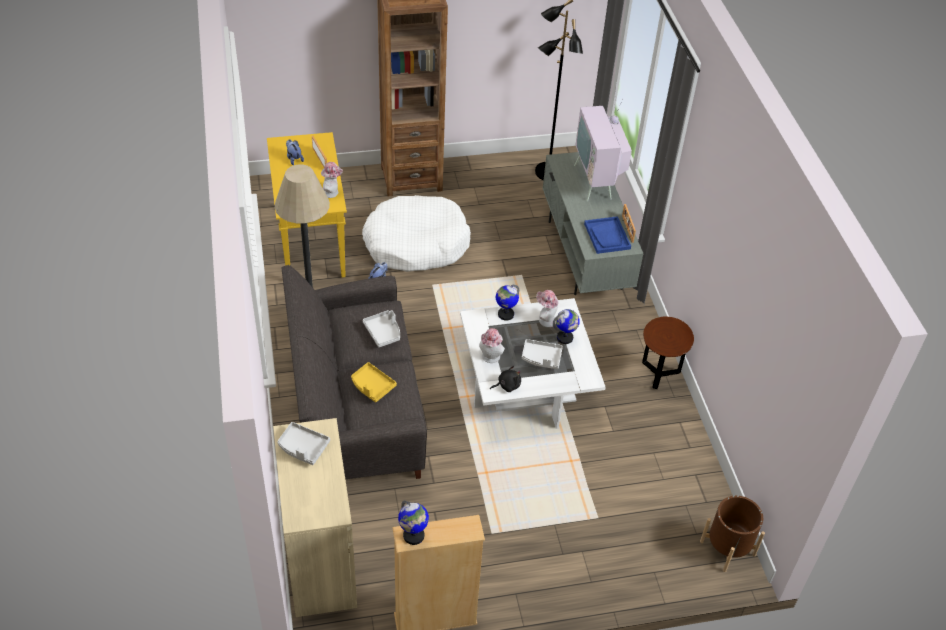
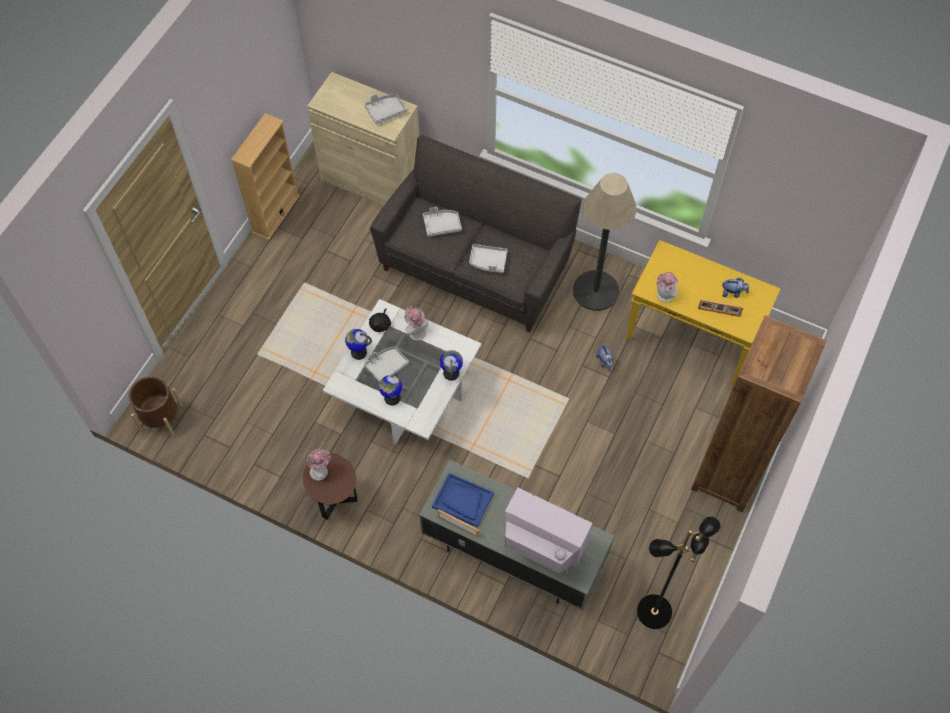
camera: 130 degrees right, 15 degrees up
yellow tray [351,362,397,402] -> grey tray [423,207,462,237]
white dog bed [362,195,471,272] -> none
globe [398,500,429,545] -> globe moved to [345,329,372,360]
hat [536,290,559,327] -> hat moved to [307,449,331,481]

